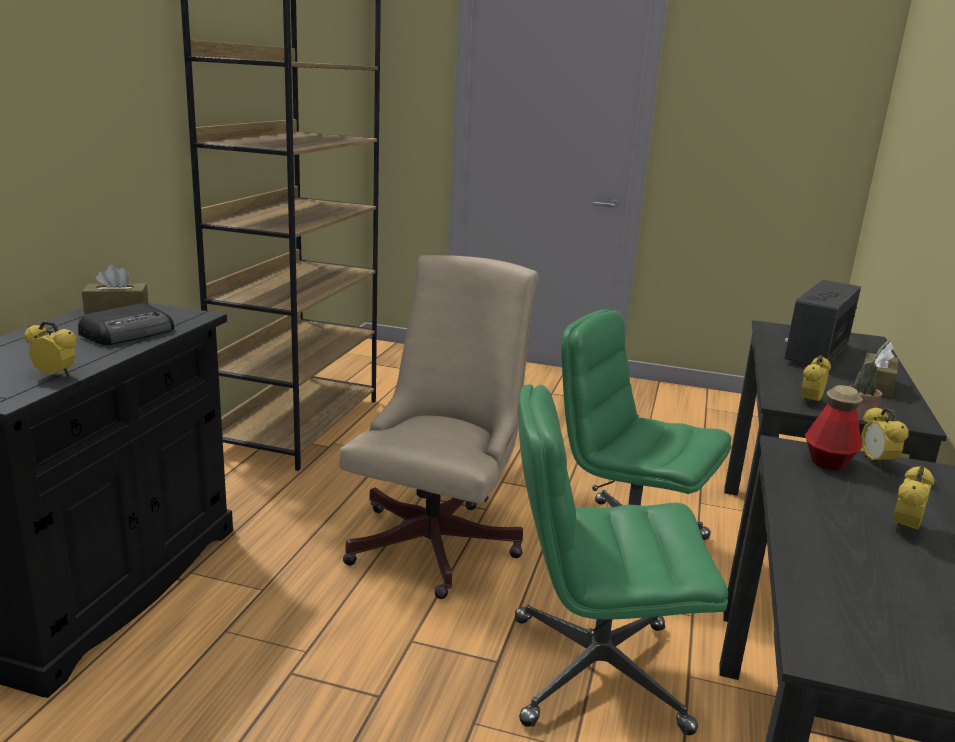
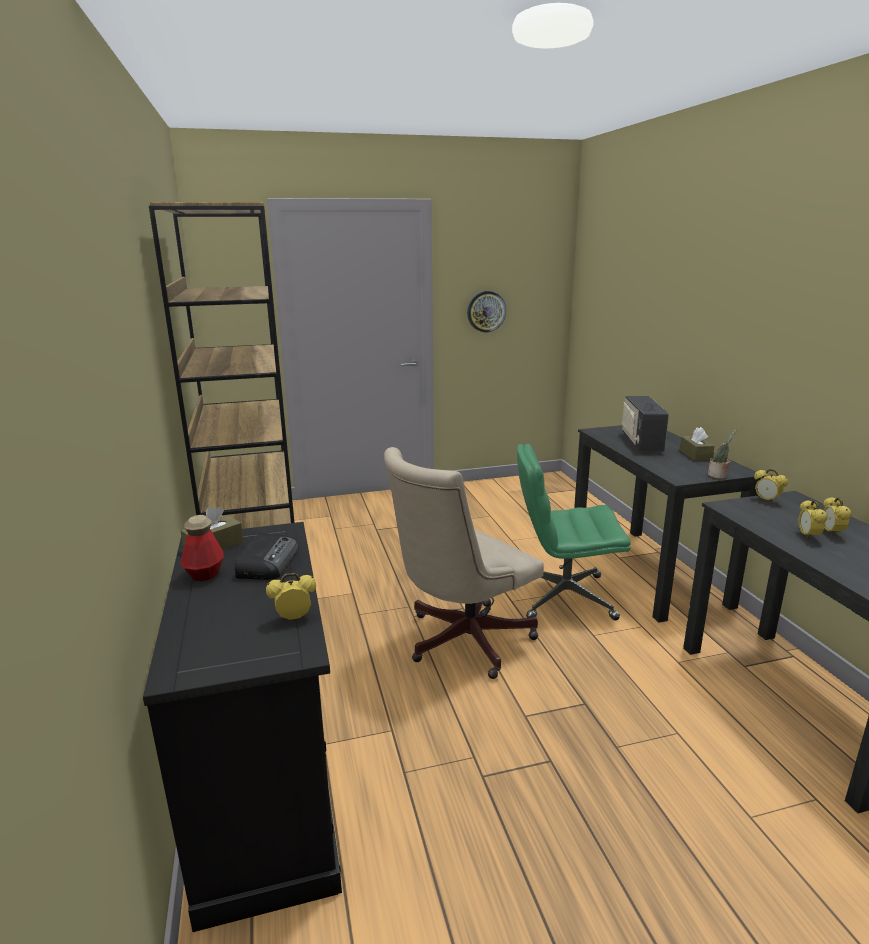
camera: 30 degrees left, 0 degrees up
beige office chair [339,255,538,599] -> beige office chair turned 120 degrees counterclockwise [384,447,544,679]
green office chair [515,384,728,735] -> none
alarm clock [801,355,831,404] -> alarm clock moved to [798,500,828,540]
bottle [805,385,863,470] -> bottle moved to [181,515,224,581]
none -> wall clock [467,291,506,333]

